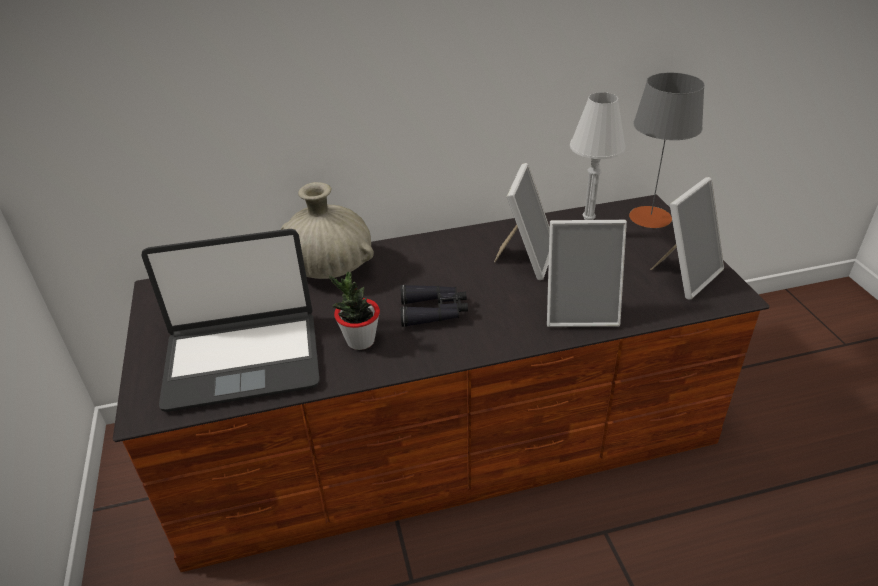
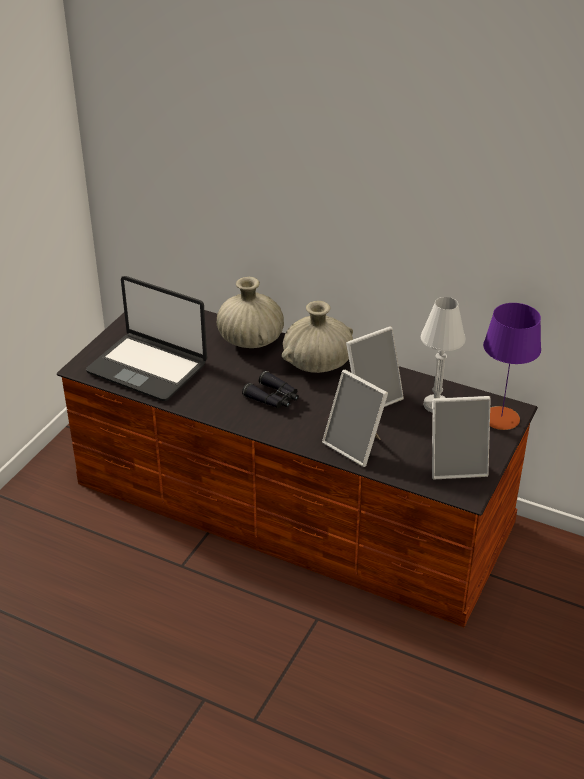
camera: 40 degrees right, 0 degrees up
potted plant [329,272,380,350] -> none
grey table lamp [629,72,705,228] -> purple table lamp [483,303,541,430]
none -> beige vase [282,301,353,373]

